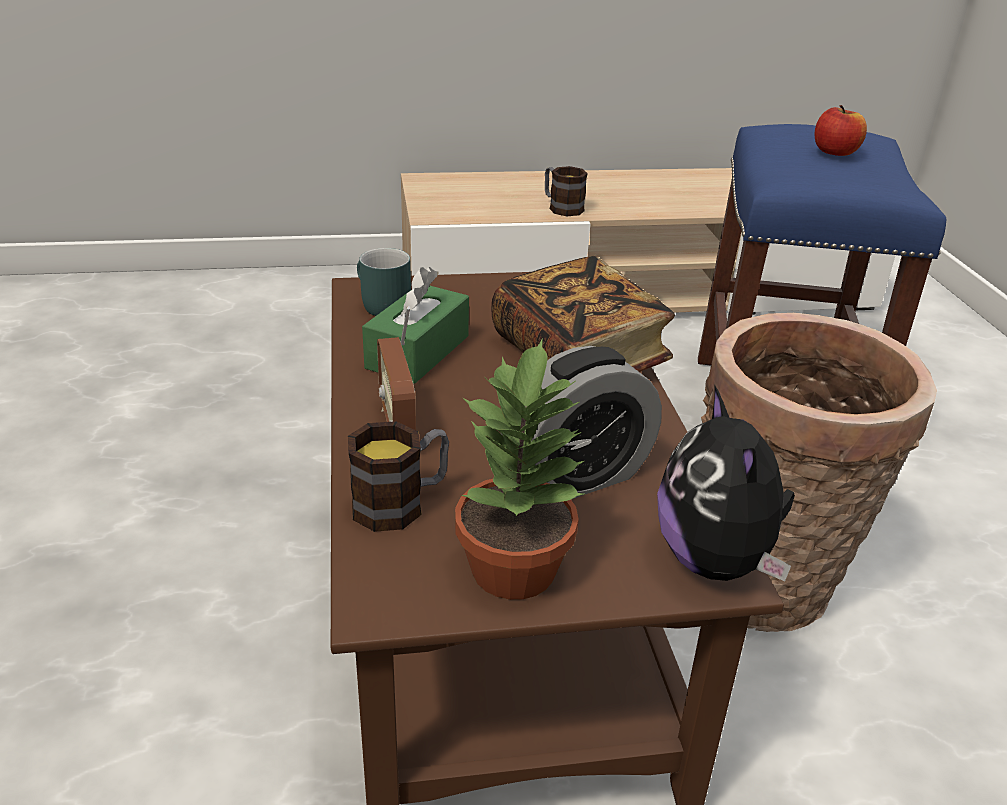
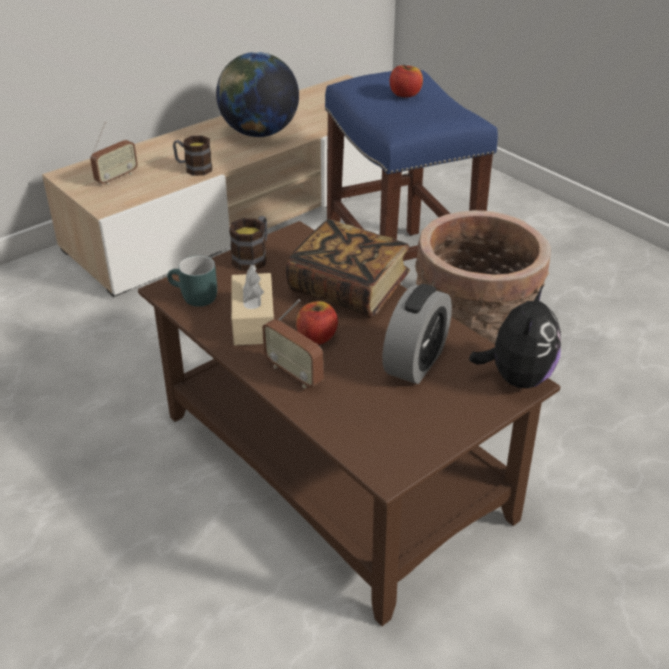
camera: 30 degrees left, 5 degrees up
mug [348,421,449,532] -> mug moved to [229,216,267,271]
green tissue box [362,267,469,384] -> beige tissue box [231,264,274,346]
potted plant [455,338,584,600] -> none
plush toy [657,385,795,581] -> plush toy turned 120 degrees counterclockwise [469,285,561,388]
none -> radio [90,122,138,185]
none -> globe [216,52,299,137]
none -> apple [296,301,338,345]

